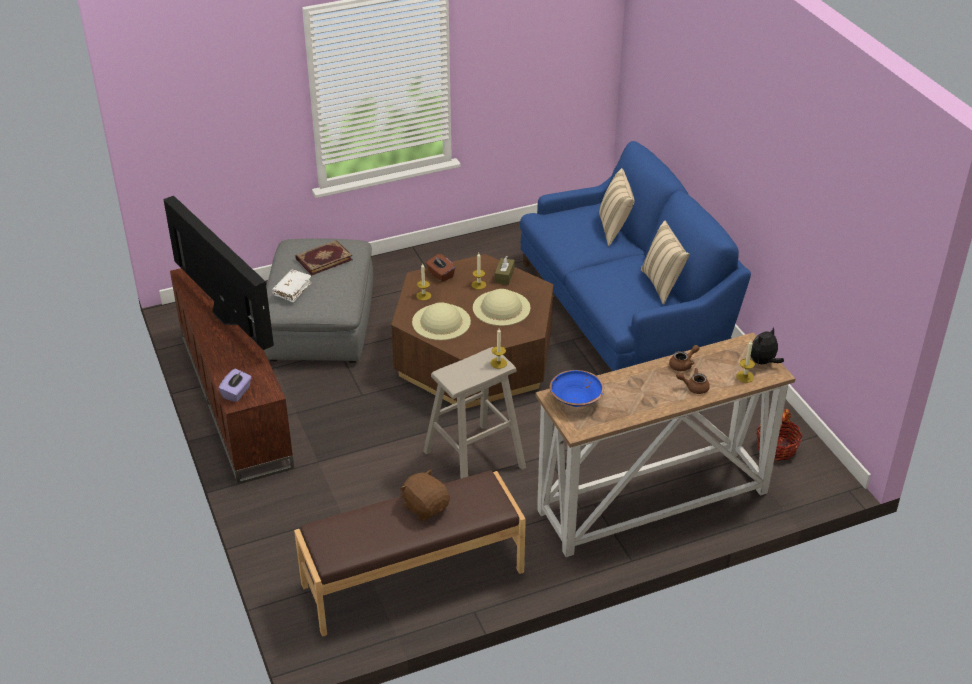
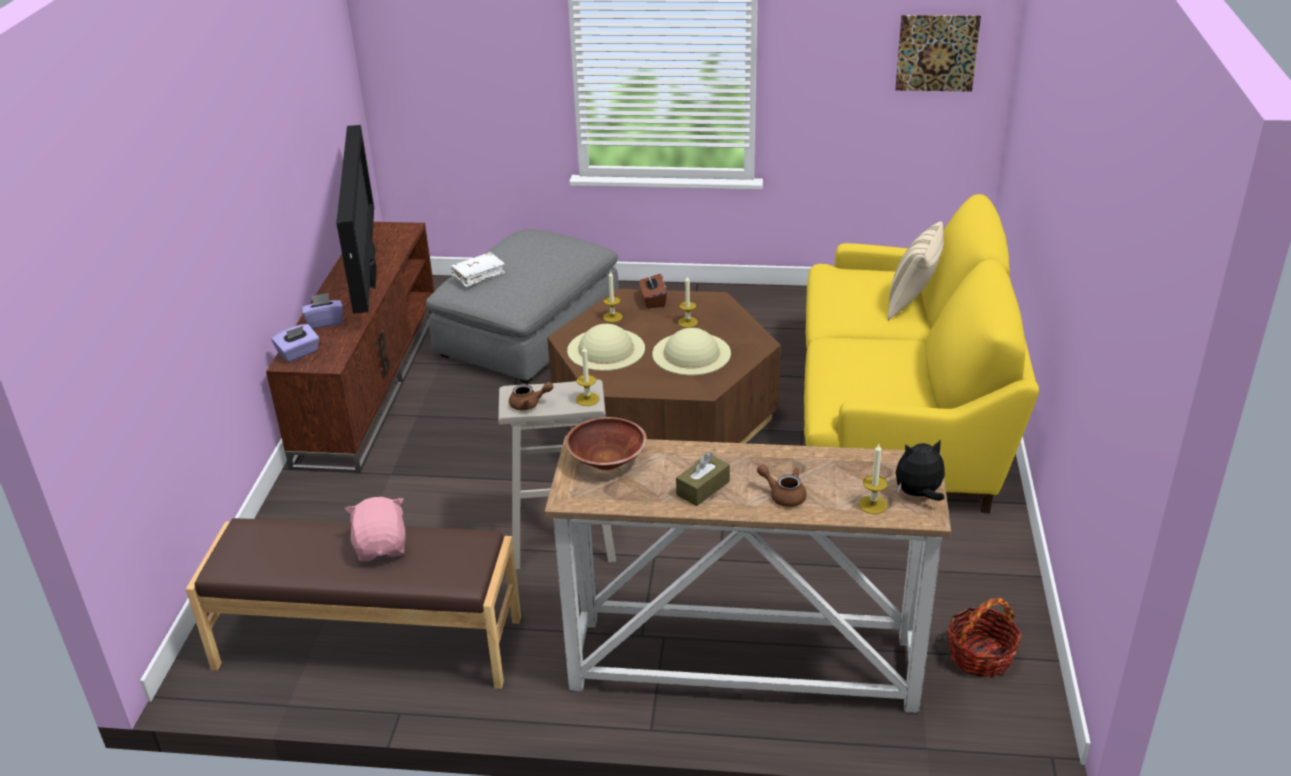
camera: 30 degrees right, 5 degrees down
book [295,240,353,275] -> none
brown plush toy [400,469,450,521] -> pink plush toy [345,497,406,562]
brown tissue box [495,256,515,285] -> brown tissue box moved to [676,452,730,506]
blue sofa [520,141,751,371] -> yellow sofa [804,194,1039,513]
blue bowl [550,370,604,407] -> brown bowl [565,417,647,470]
beige pillow [641,221,689,304] -> none
brown teapot [669,345,699,371] -> brown teapot moved to [509,382,553,410]
none -> purple tissue box [302,293,343,329]
none -> picture [895,15,981,91]

